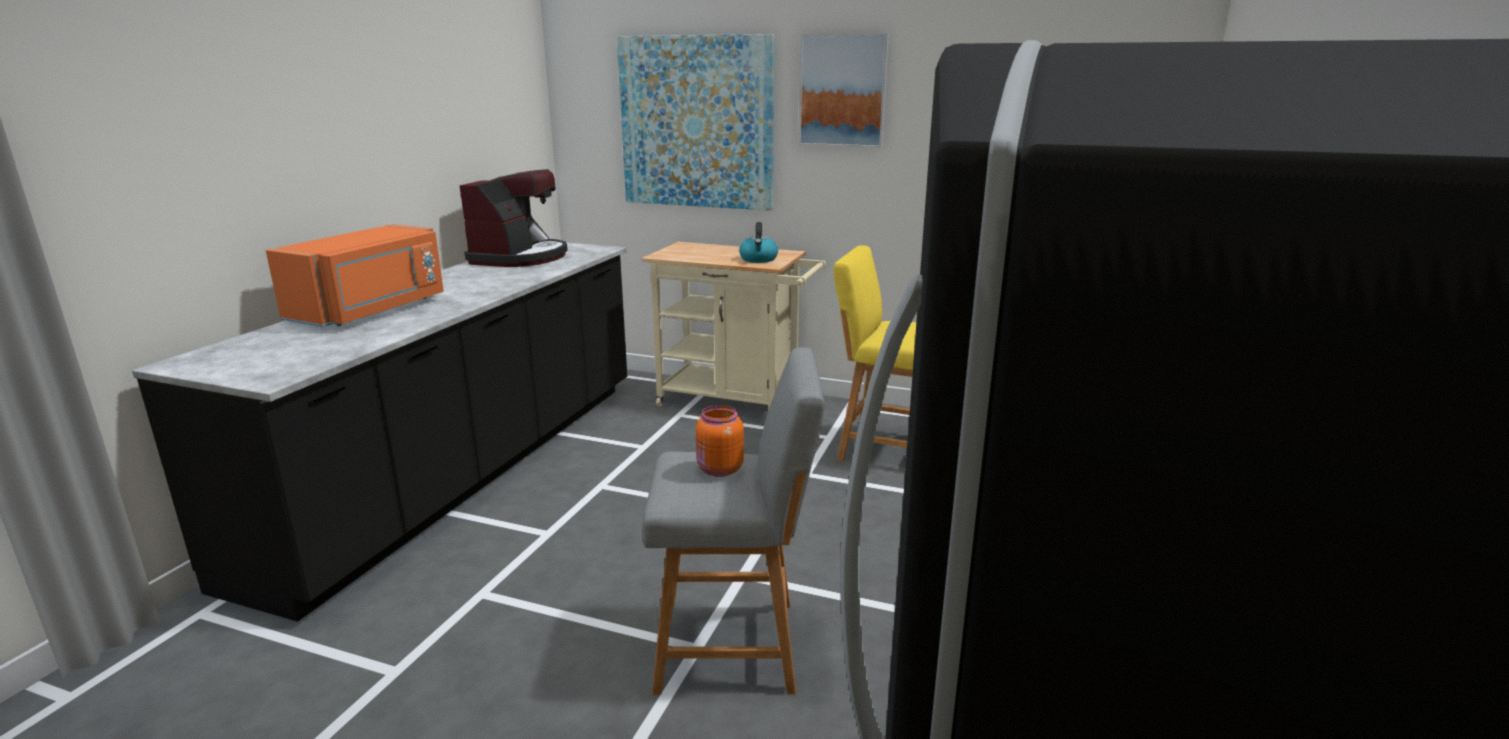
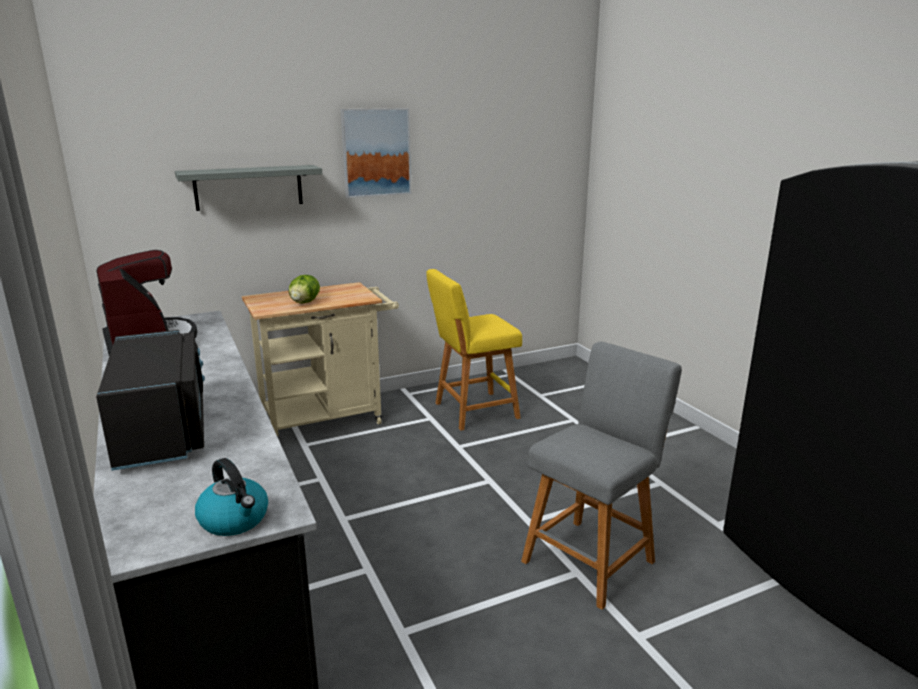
camera: 45 degrees left, 0 degrees up
orange microwave [266,224,444,327] -> black microwave [96,330,205,471]
picture [617,34,774,211] -> grey shelf [175,165,322,211]
orange jar [696,405,744,477] -> none
kettle [739,222,778,263] -> kettle moved to [195,458,268,536]
none -> lettuce [289,275,320,303]

